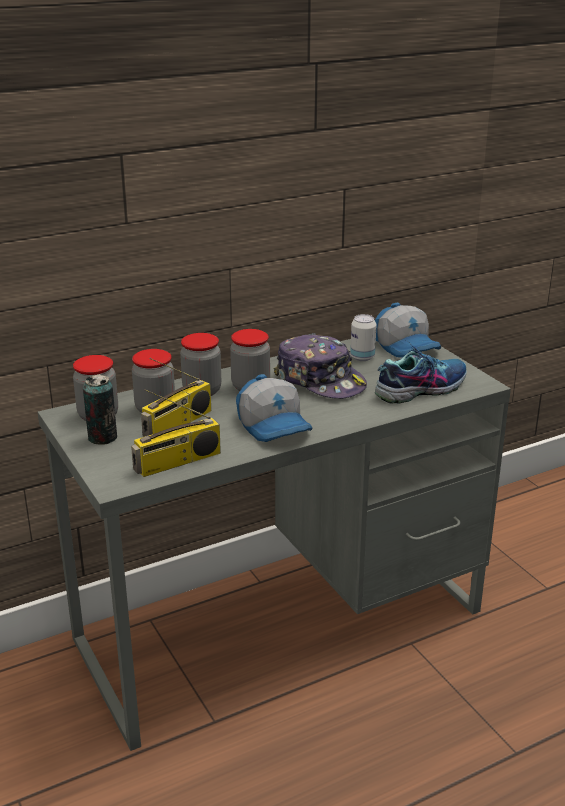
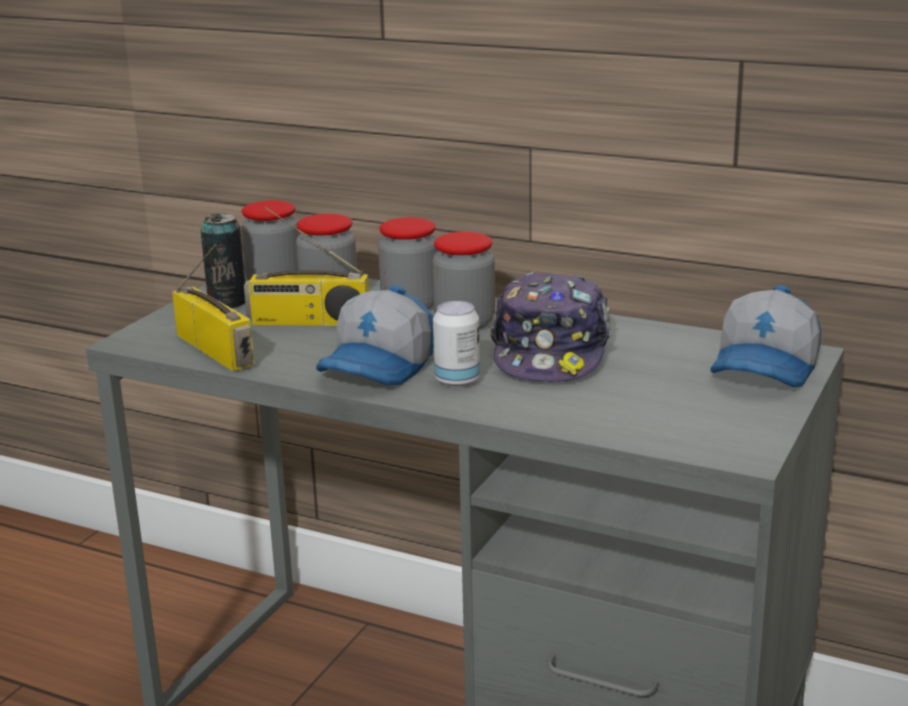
camera: 55 degrees right, 5 degrees down
radio [131,389,221,477] -> radio turned 150 degrees counterclockwise [172,244,254,371]
can [350,314,376,361] -> can moved to [433,301,480,388]
shoe [375,340,467,404] -> none

